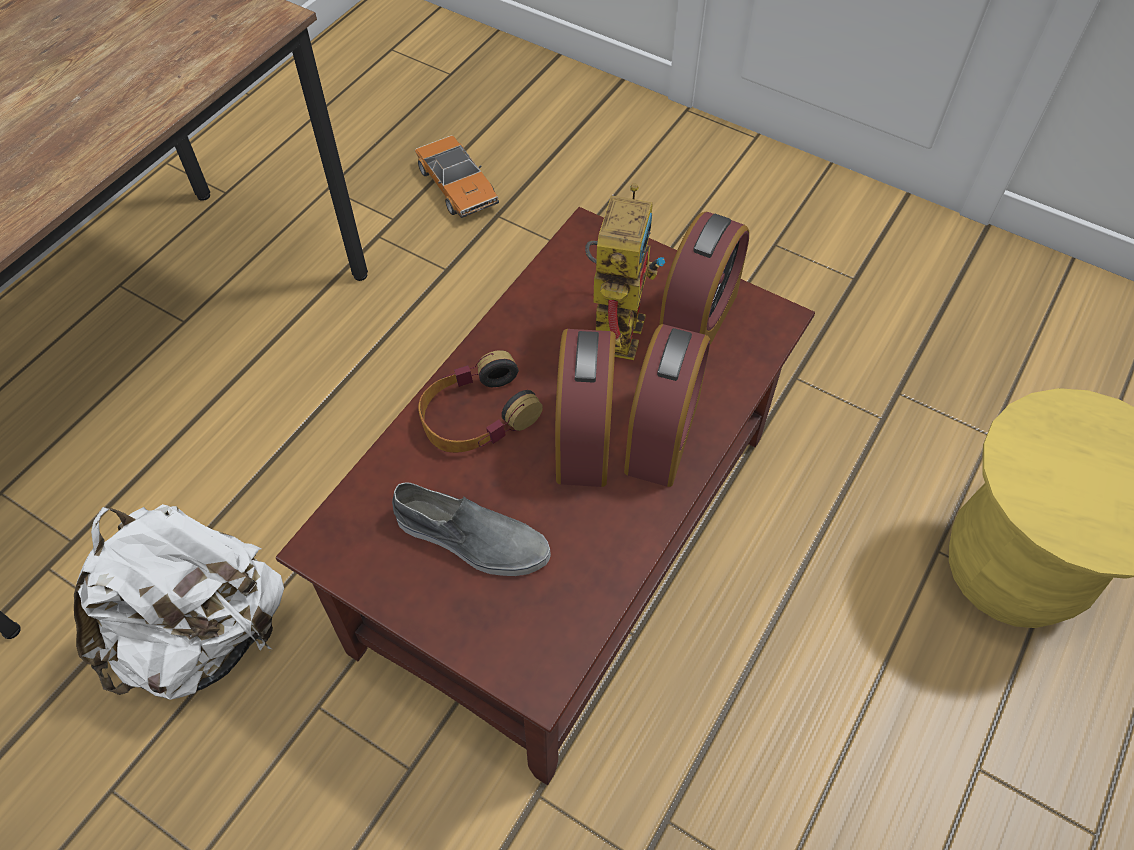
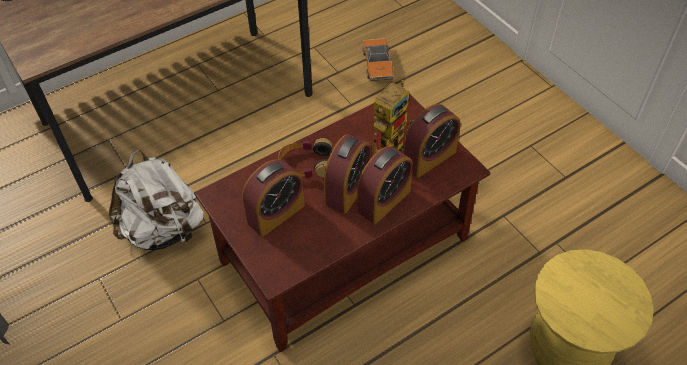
camera: 25 degrees right, 5 degrees down
grey shoe [392,482,551,576] -> alarm clock [242,159,305,237]

